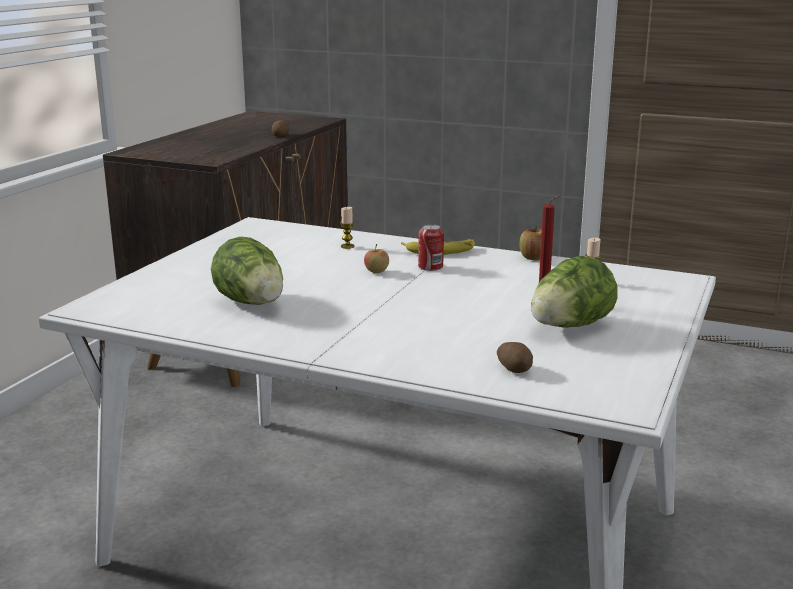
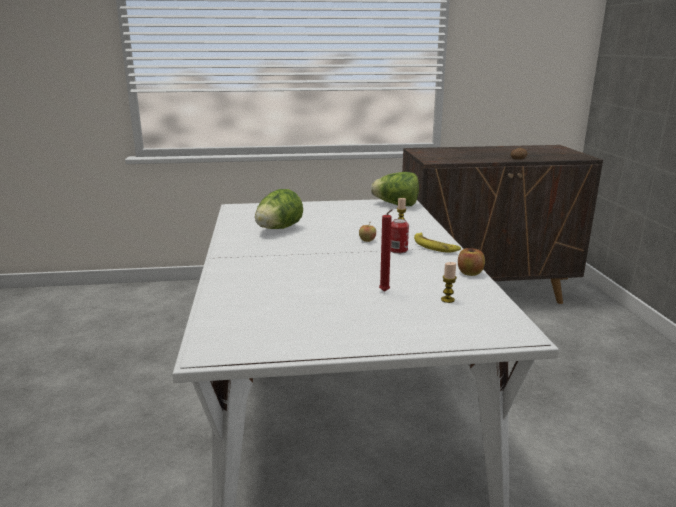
camera: 60 degrees right, 0 degrees up
potato [497,342,533,373] -> none
lettuce [531,256,618,328] -> lettuce moved to [371,172,419,206]

